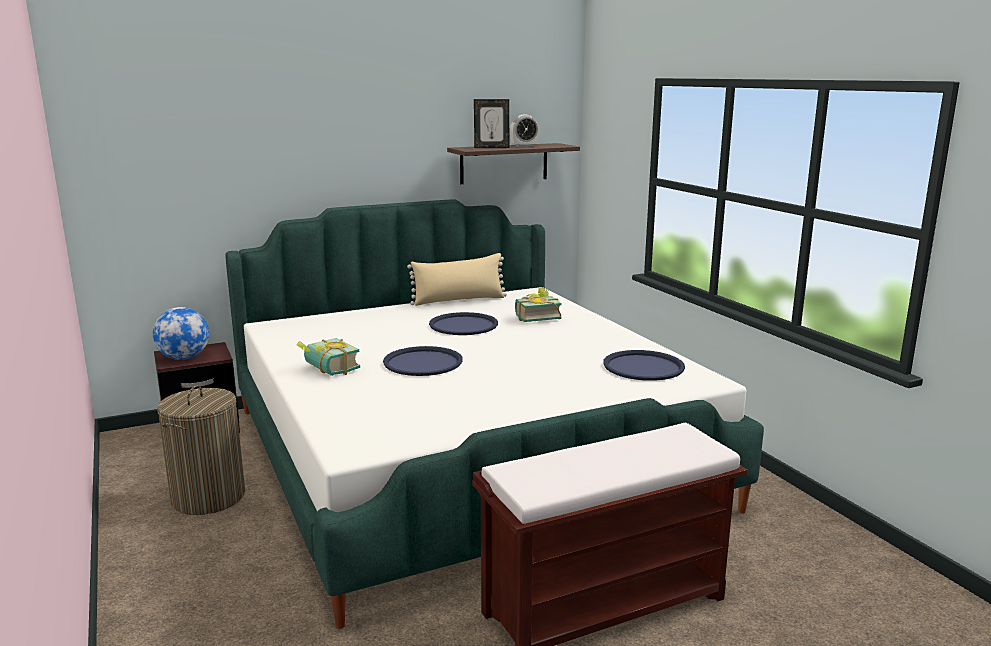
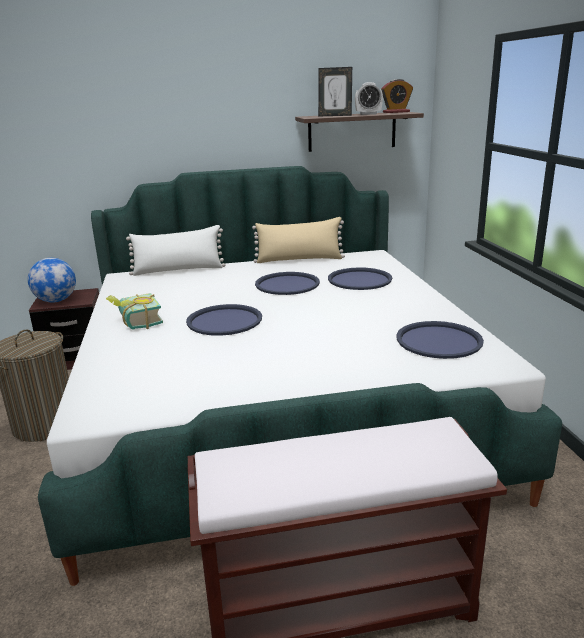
camera: 15 degrees right, 5 degrees up
book [515,288,562,322] -> blue tray [328,268,392,290]
none -> white pillow [126,225,226,276]
none -> alarm clock [381,79,413,113]

